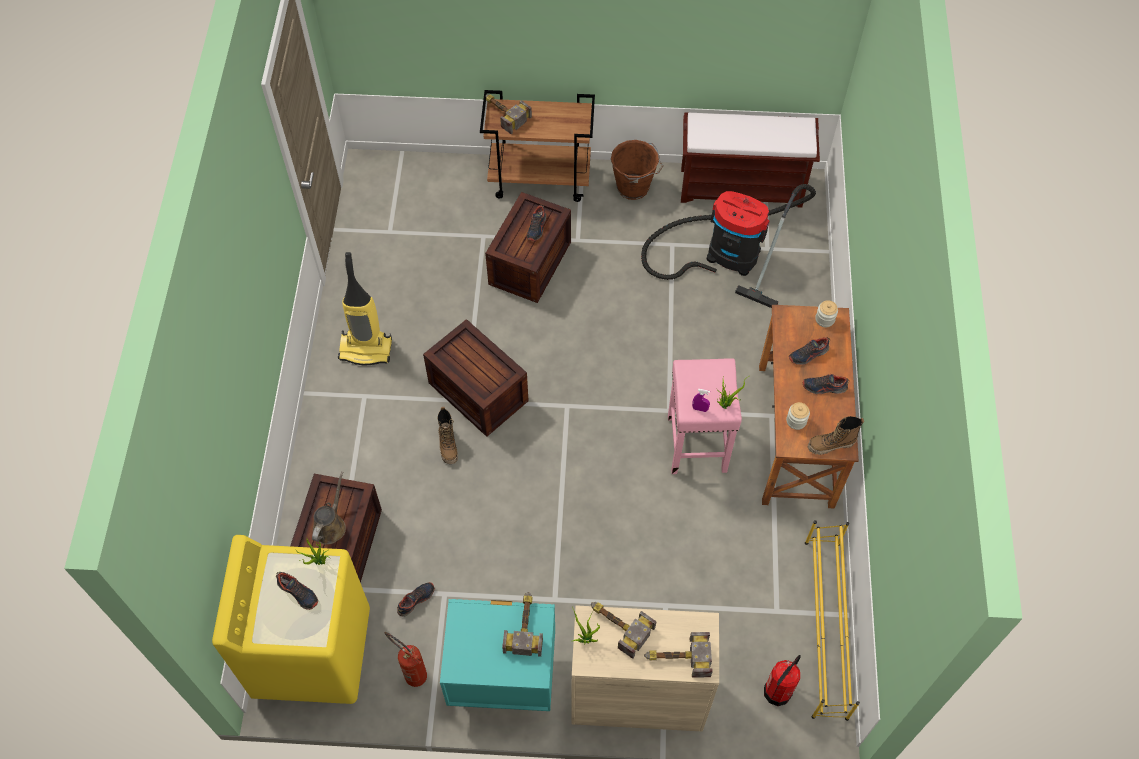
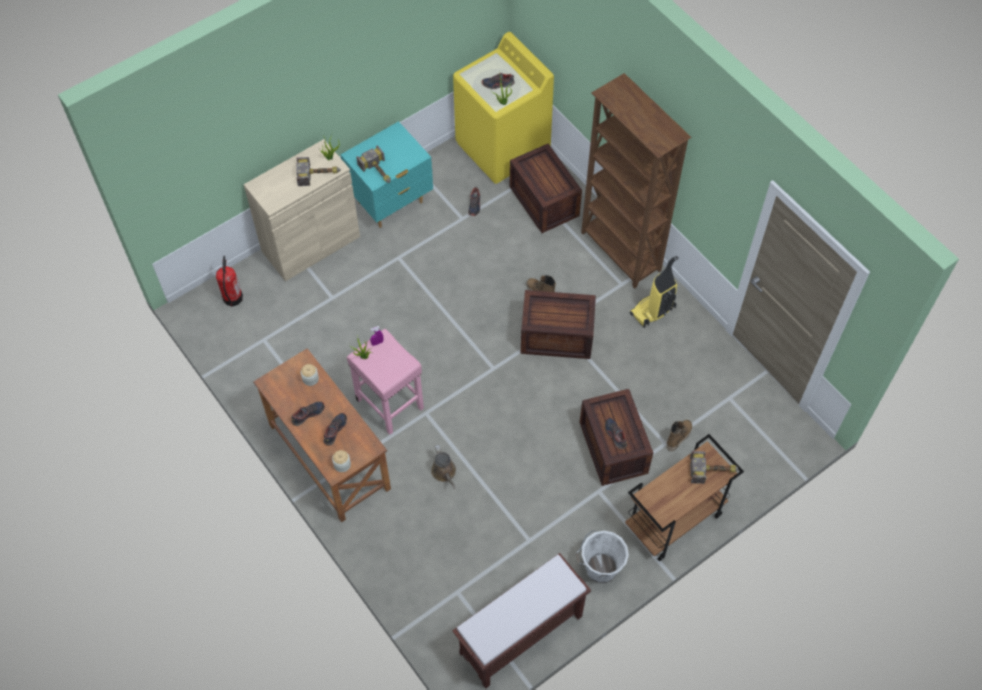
camera: 140 degrees right, 0 degrees up
brown watering can [312,471,346,544] -> brown watering can moved to [431,445,456,489]
fire extinguisher [384,632,427,687] -> none
brown bucket [611,140,664,200] -> white bucket [576,530,629,583]
vacuum cleaner [641,184,816,308] -> none
hammer [644,632,713,678] -> none
yellow shoe rack [805,520,860,721] -> none
boot [808,416,864,455] -> boot moved to [667,420,692,451]
none -> brown bookcase [581,73,692,289]

